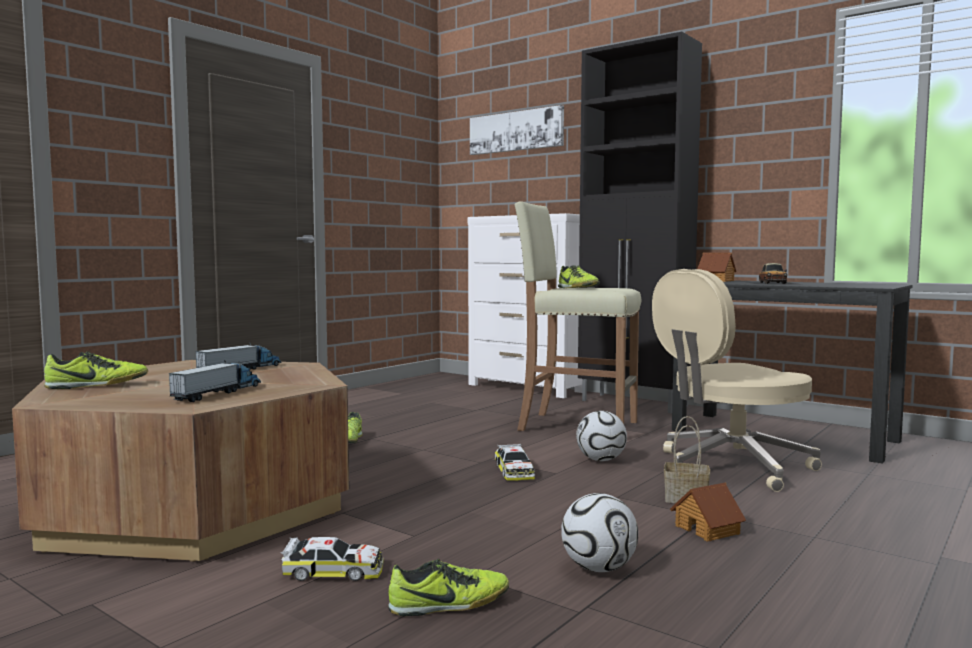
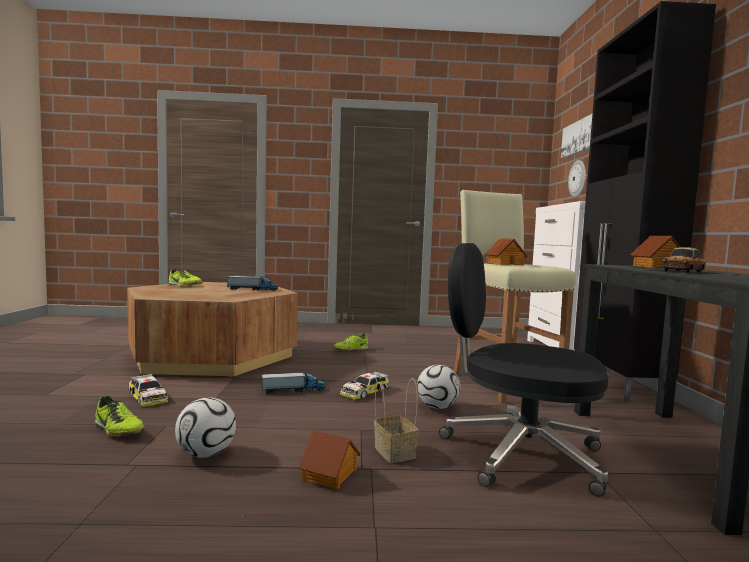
camera: 50 degrees right, 0 degrees up
toy truck [168,360,261,402] -> toy truck moved to [262,371,325,394]
shoe [558,265,600,288] -> toy house [485,238,528,265]
beige office chair [652,269,822,492] -> black office chair [439,243,609,497]
none -> wall clock [568,160,586,197]

